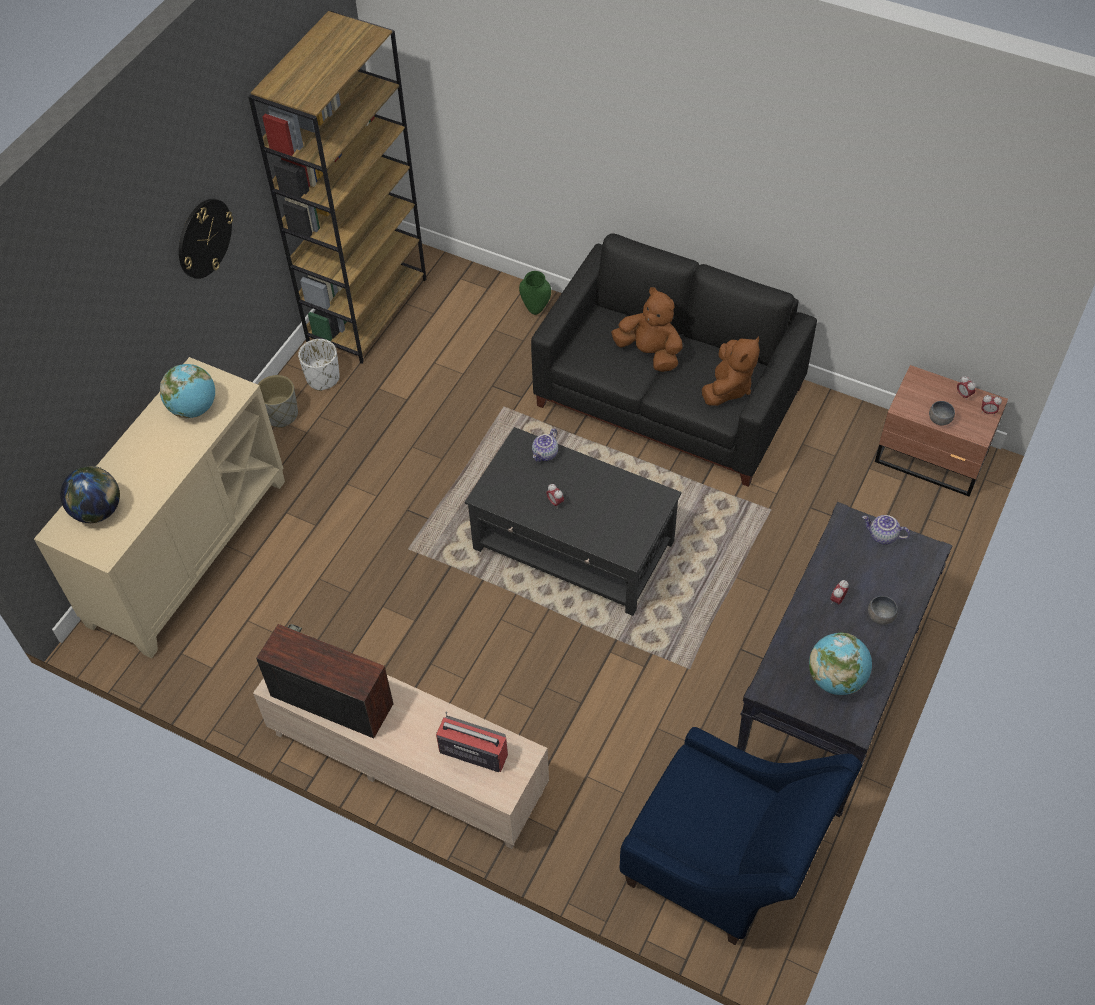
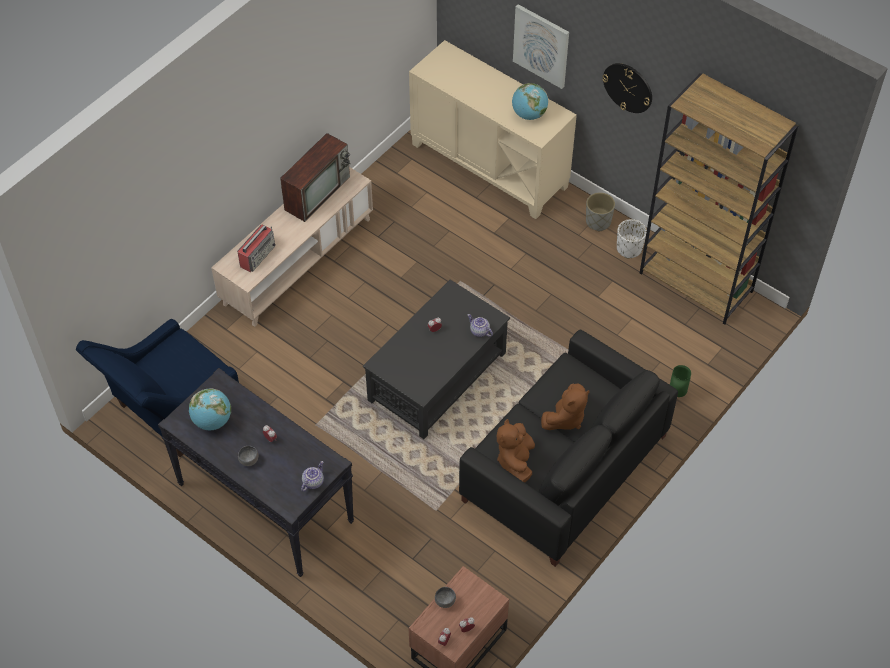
camera: 100 degrees right, 0 degrees up
globe [60,466,120,524] -> none
brown plush toy [702,336,760,406] -> brown plush toy turned 60 degrees clockwise [497,419,535,483]
none -> picture [513,4,569,89]

